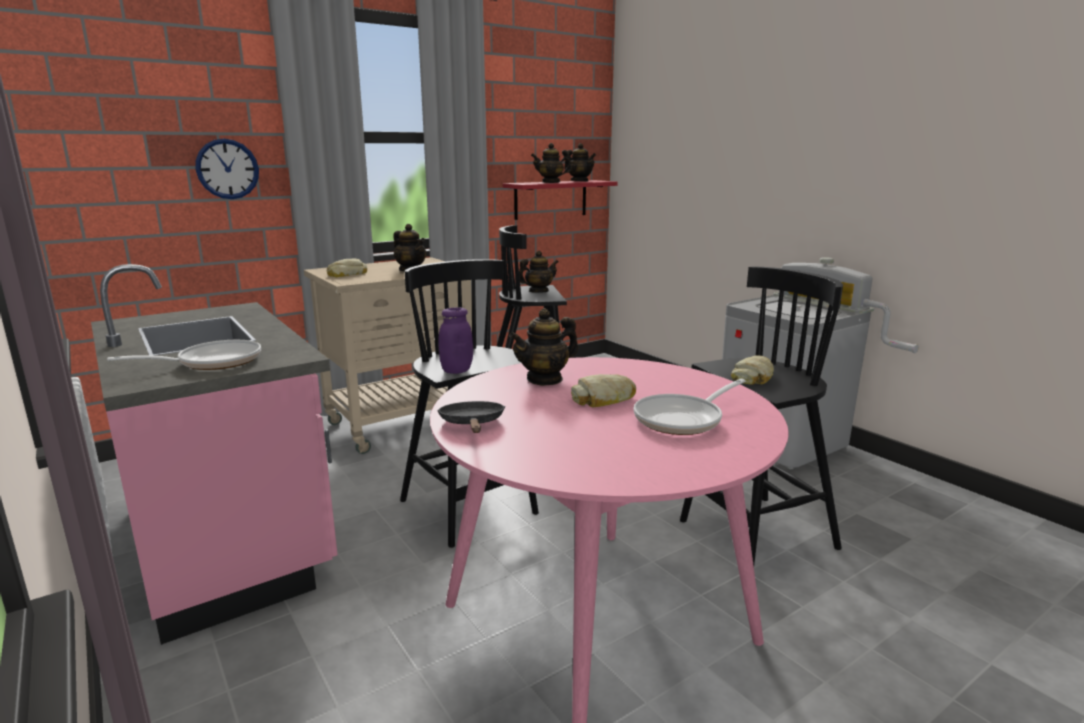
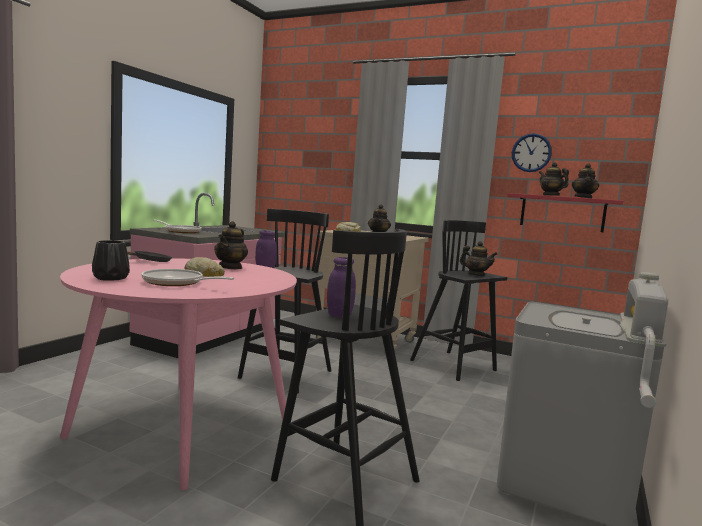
camera: 60 degrees right, 10 degrees down
wall clock [196,139,259,199] -> wall clock moved to [512,133,552,172]
teapot [509,308,578,386] -> teapot turned 105 degrees counterclockwise [214,221,248,269]
bread [731,355,774,385] -> purple jar [327,257,356,318]
none -> black vase [92,240,130,280]

